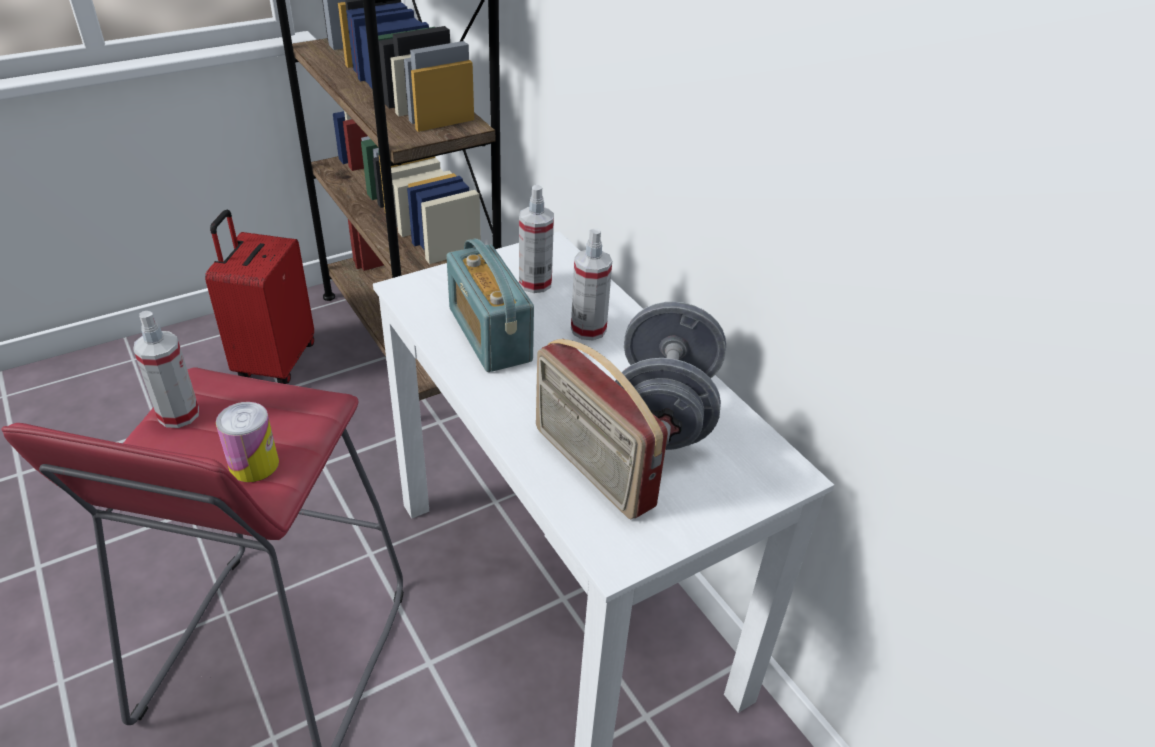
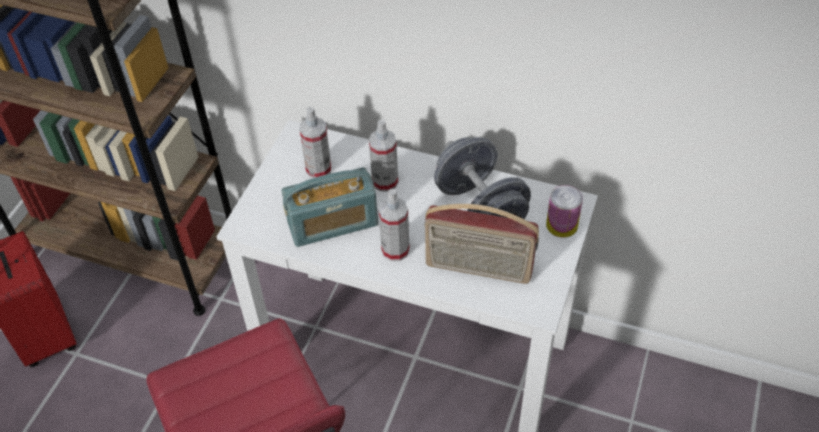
camera: 35 degrees left, 10 degrees up
spray bottle [133,311,199,428] -> spray bottle moved to [378,189,410,261]
can [216,402,279,482] -> can moved to [546,185,583,237]
radio [446,238,534,372] -> radio turned 45 degrees counterclockwise [282,167,378,247]

